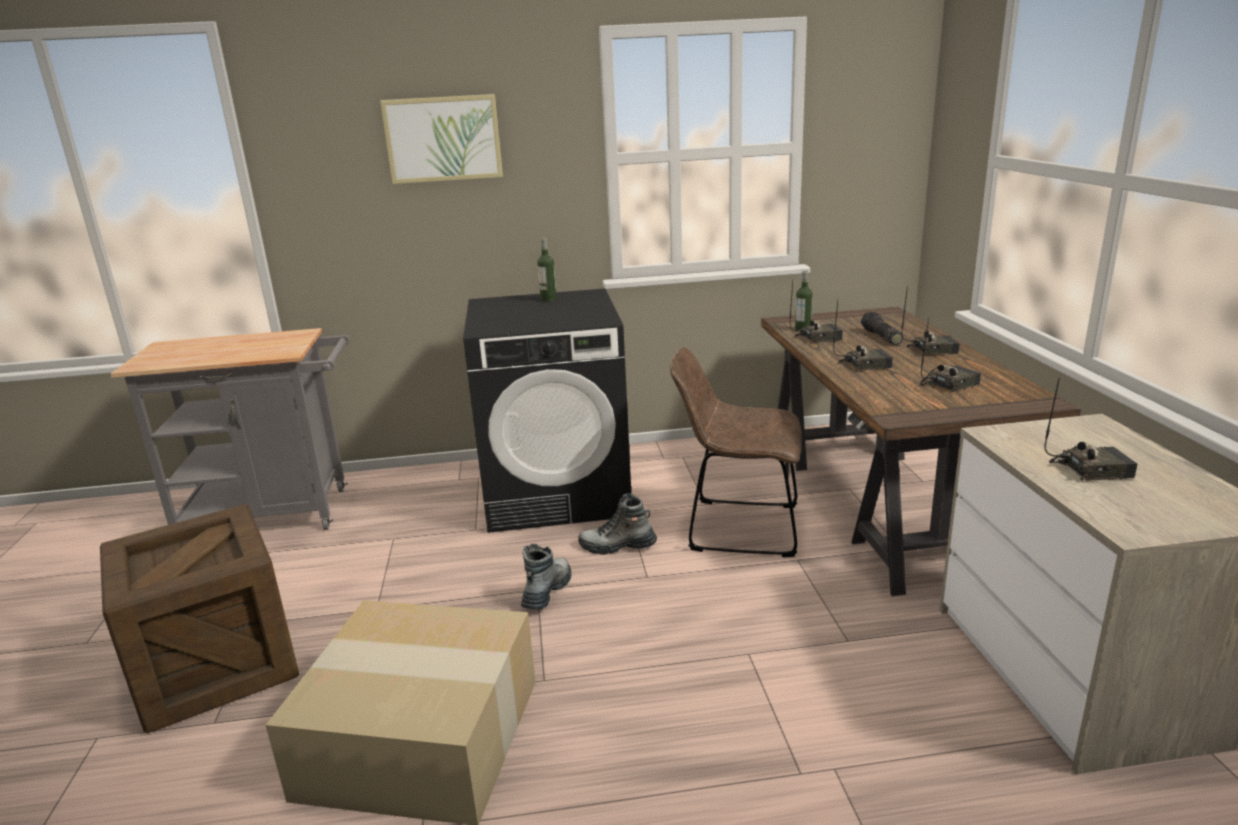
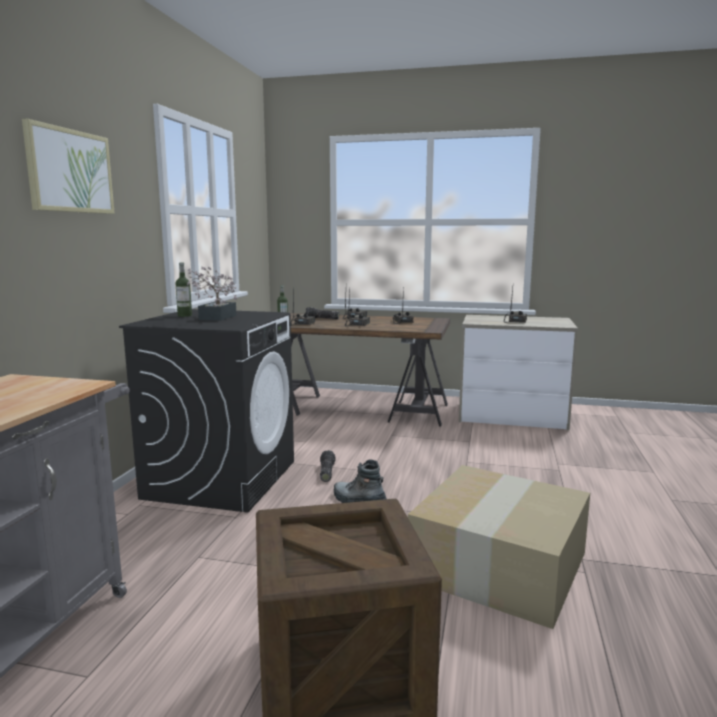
camera: 70 degrees left, 10 degrees down
boot [578,493,657,555] -> flashlight [320,450,336,482]
brown chair [670,347,802,557] -> none
none -> potted plant [187,266,237,321]

